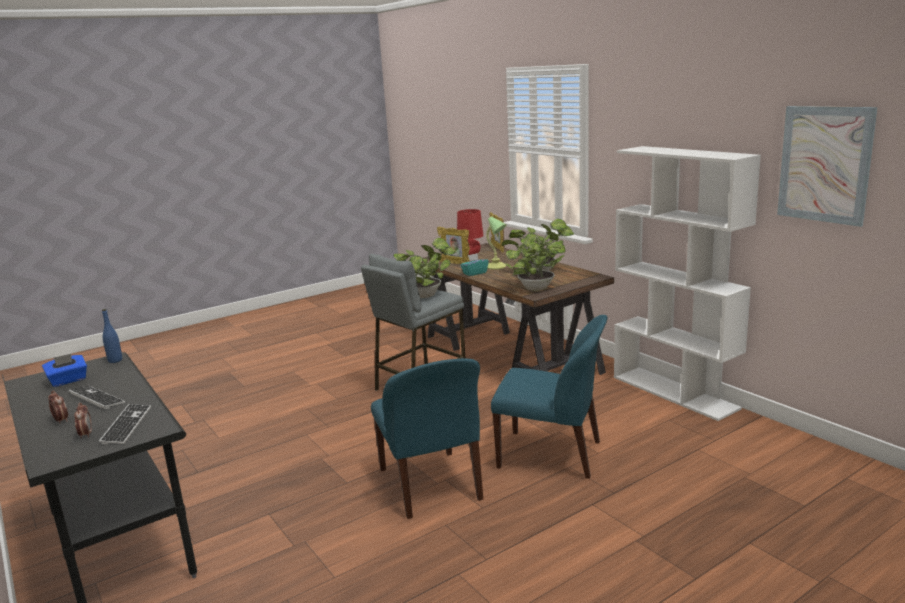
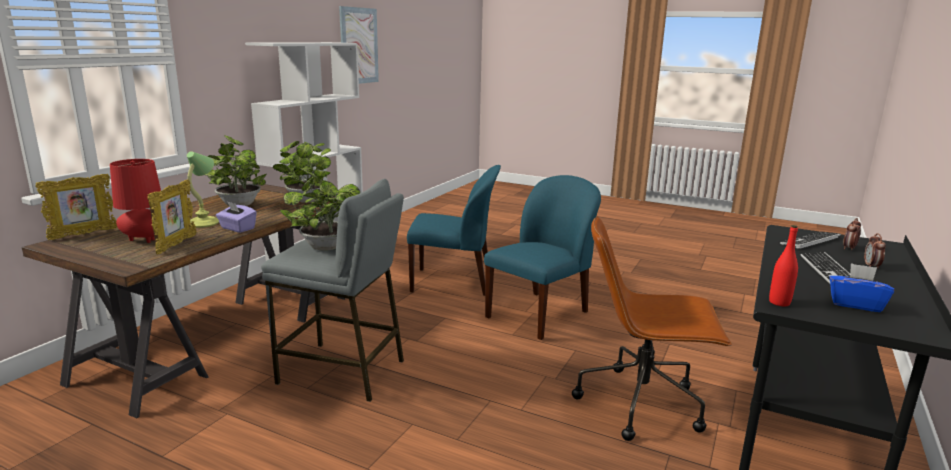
camera: 120 degrees left, 0 degrees up
blue bottle [102,309,122,363] -> red bottle [769,225,798,306]
turquoise tissue box [460,253,489,276] -> purple tissue box [216,201,257,233]
blue chair [491,315,608,479] -> blue chair turned 105 degrees clockwise [407,165,501,296]
none -> brown office chair [572,216,732,441]

